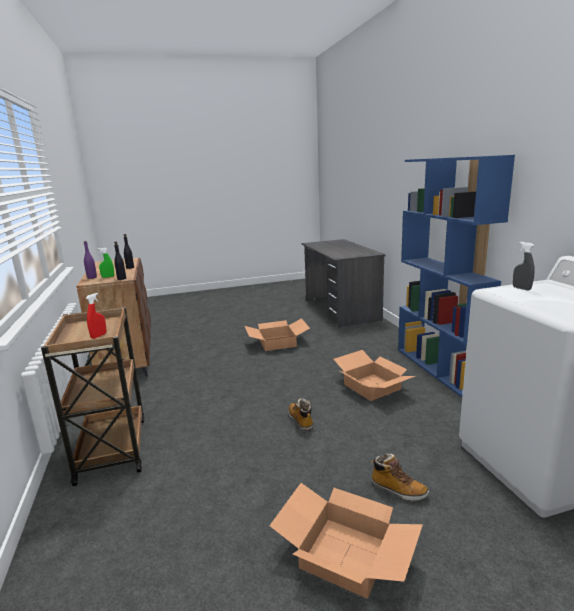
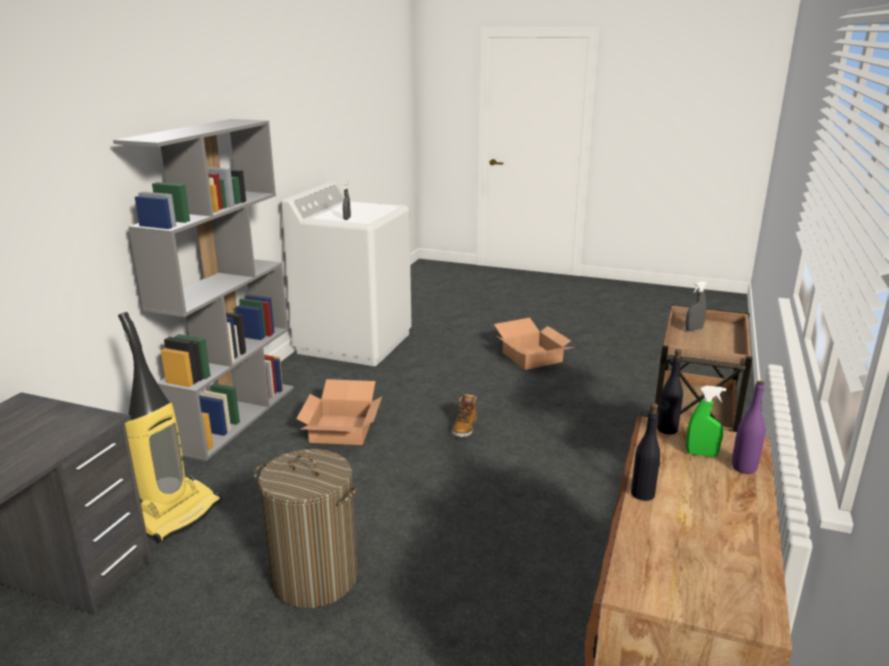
camera: 145 degrees left, 5 degrees up
red spray bottle [86,293,106,339] -> grey spray bottle [685,281,707,331]
cardboard box [245,318,310,351] -> laundry basket [254,449,358,608]
boot [371,454,429,501] -> none
blue bookcase [398,155,515,397] -> grey bookcase [113,119,294,461]
none -> vacuum cleaner [118,312,221,543]

